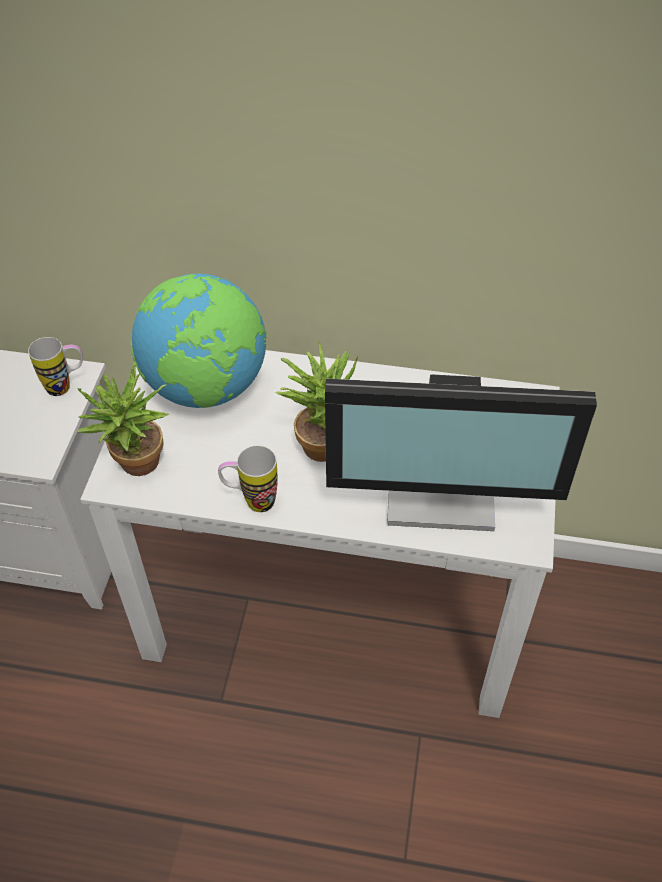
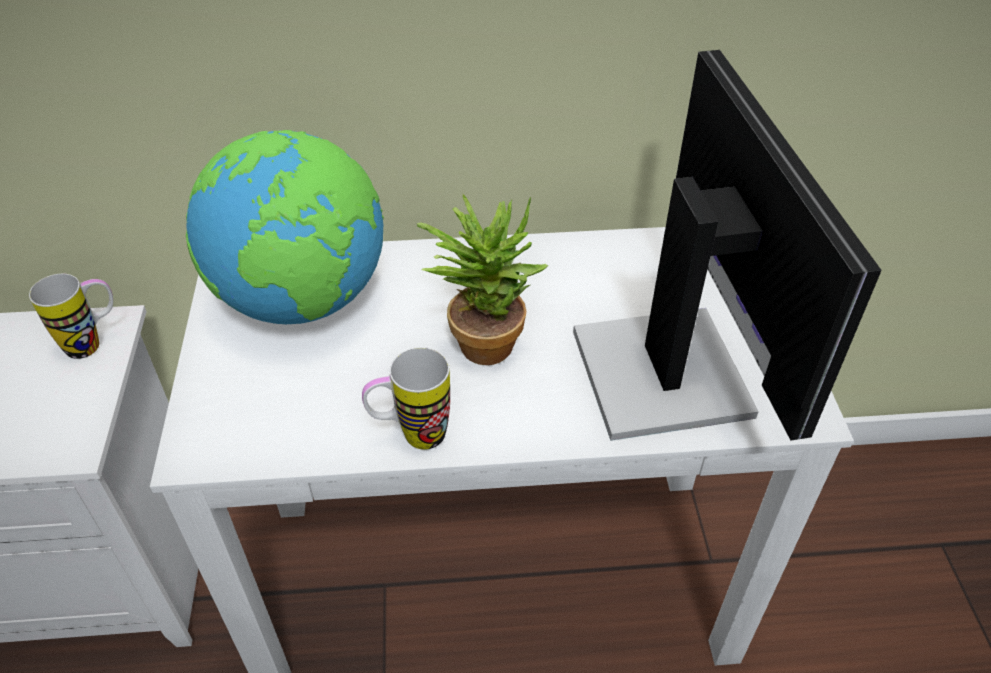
camera: 15 degrees left, 5 degrees down
potted plant [77,362,169,476] -> none
monitor [325,374,597,531] -> monitor turned 90 degrees counterclockwise [573,50,882,441]

